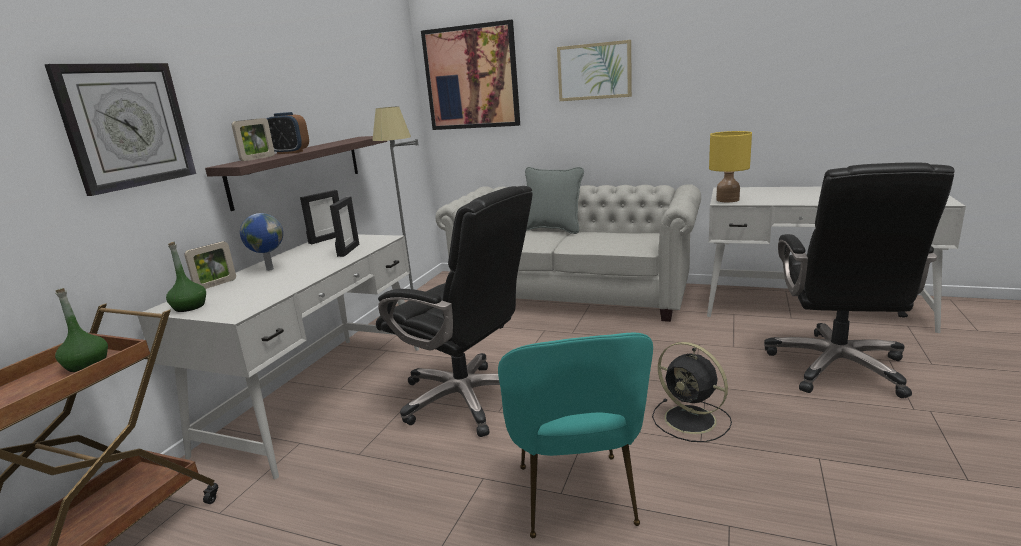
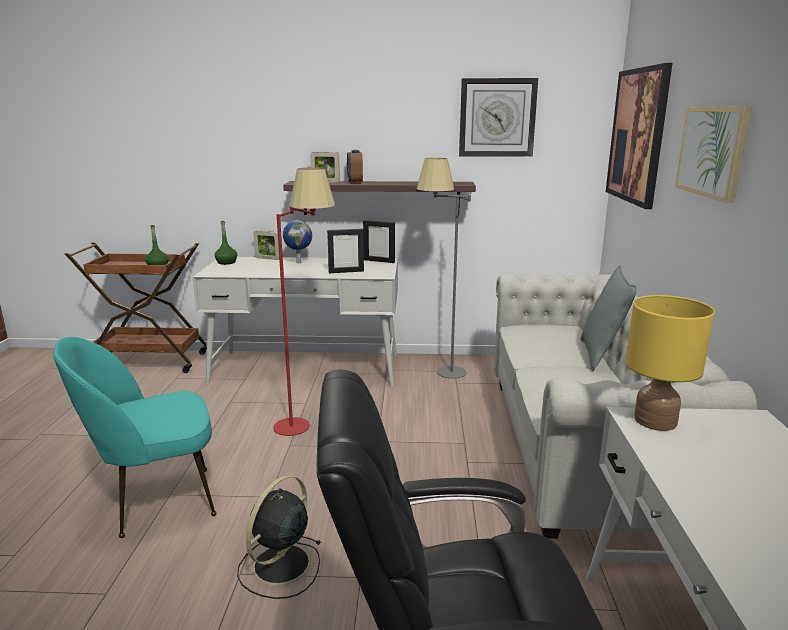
camera: 70 degrees right, 0 degrees up
wall clock [45,63,196,196] -> wall clock moved to [459,78,538,157]
black office chair [376,186,533,437] -> red floor lamp [273,167,335,436]

